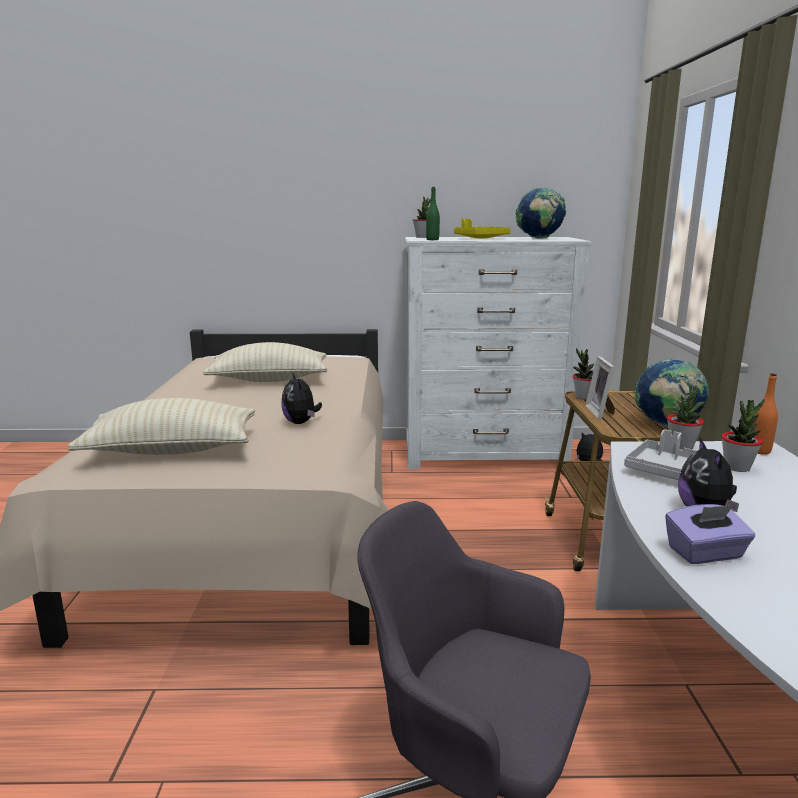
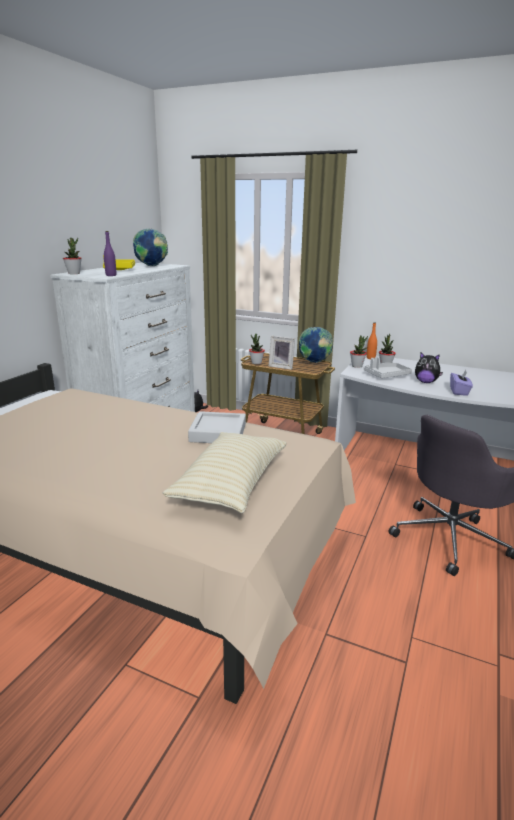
camera: 65 degrees left, 5 degrees up
beige pillow [203,342,327,382] -> none
plush toy [281,372,322,424] -> grey tray [188,411,246,443]
green bottle [426,187,440,240] -> purple bottle [104,231,116,276]

